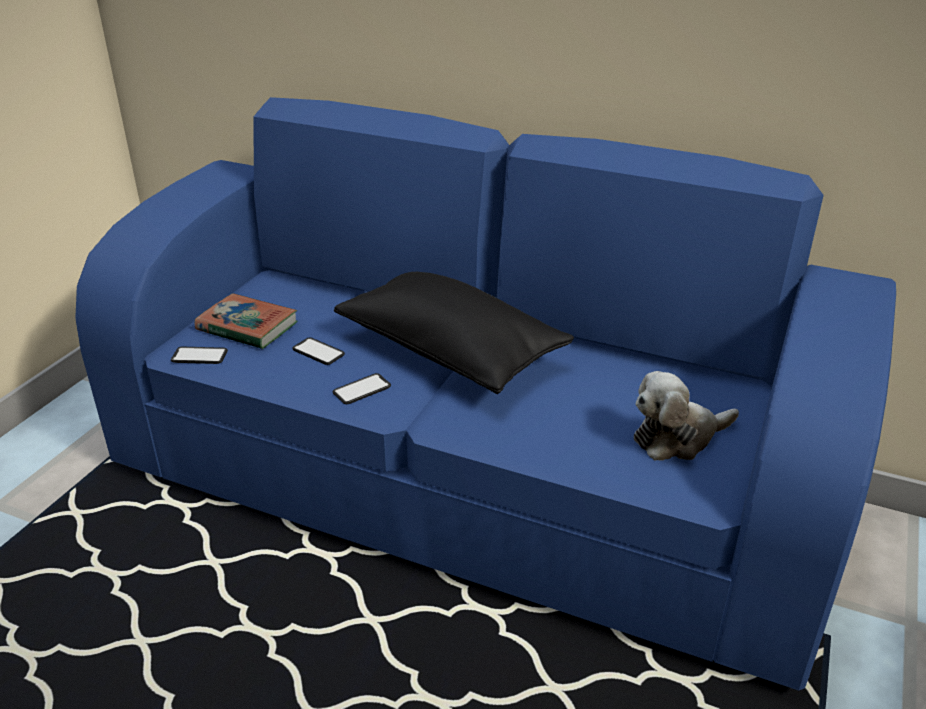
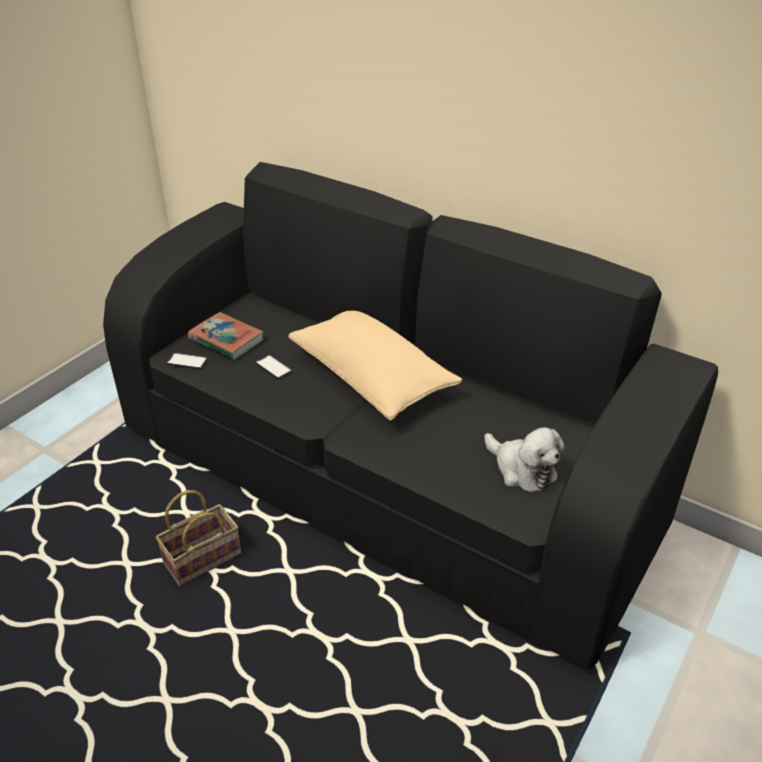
camera: 10 degrees right, 5 degrees up
blue sofa [75,97,896,691] -> black sofa [103,162,718,670]
phone [333,373,391,404] -> none
black pillow [334,272,574,394] -> beige pillow [288,311,462,421]
plush toy [634,371,739,460] -> plush toy turned 120 degrees counterclockwise [484,427,564,492]
none -> basket [156,490,241,586]

